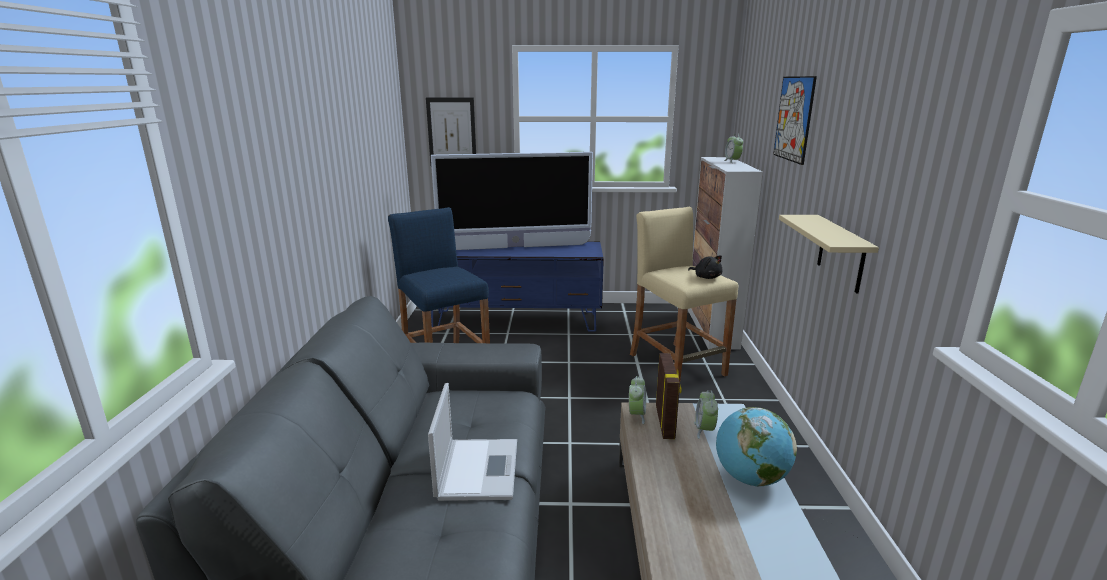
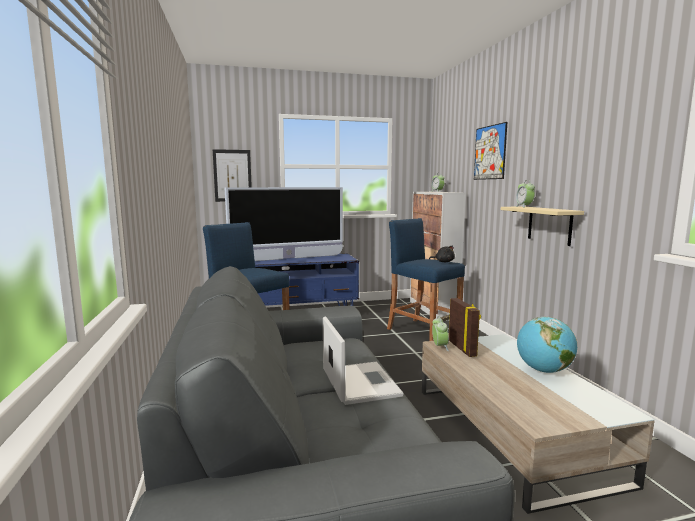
camera: 15 degrees left, 10 degrees down
beige stool [630,207,739,382] -> blue stool [387,218,465,341]
alarm clock [694,390,718,439] -> alarm clock moved to [515,180,535,207]

